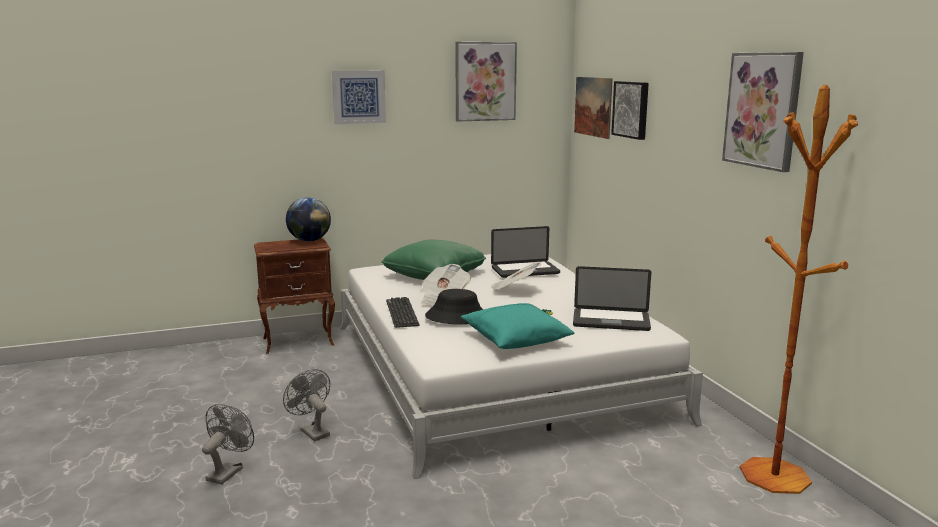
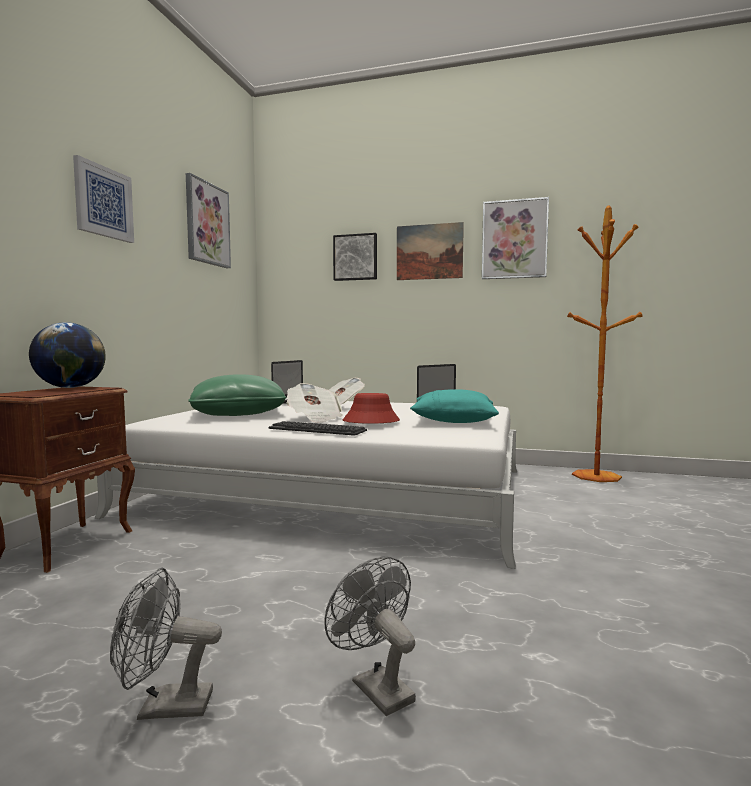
camera: 55 degrees left, 10 degrees down
grey fan [283,369,330,441] -> grey fan moved to [110,568,222,720]
black hat [425,289,483,324] -> red hat [343,393,400,424]
picture [574,77,613,139] -> picture moved to [397,222,464,280]

